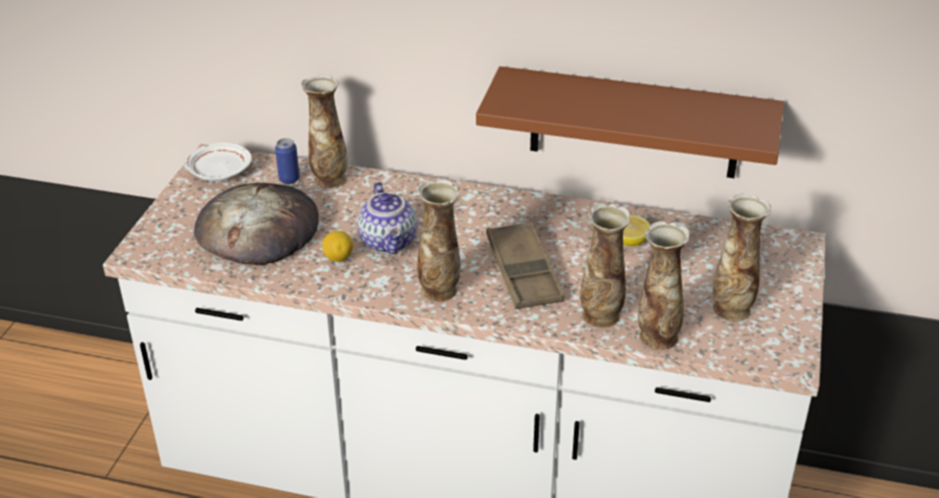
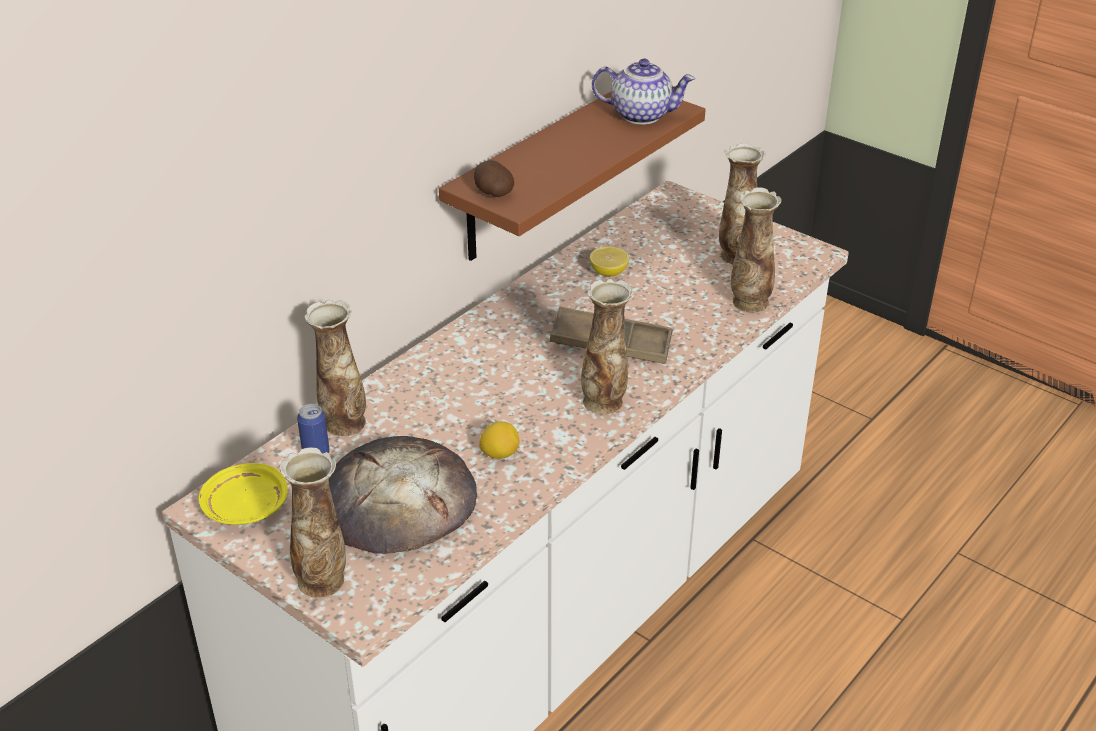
camera: 65 degrees left, 0 degrees up
white plate [186,143,252,181] -> yellow plate [199,463,288,525]
teapot [357,182,417,254] -> teapot moved to [592,59,695,125]
vase [580,203,631,328] -> vase moved to [280,447,346,598]
none -> potato [474,160,514,197]

